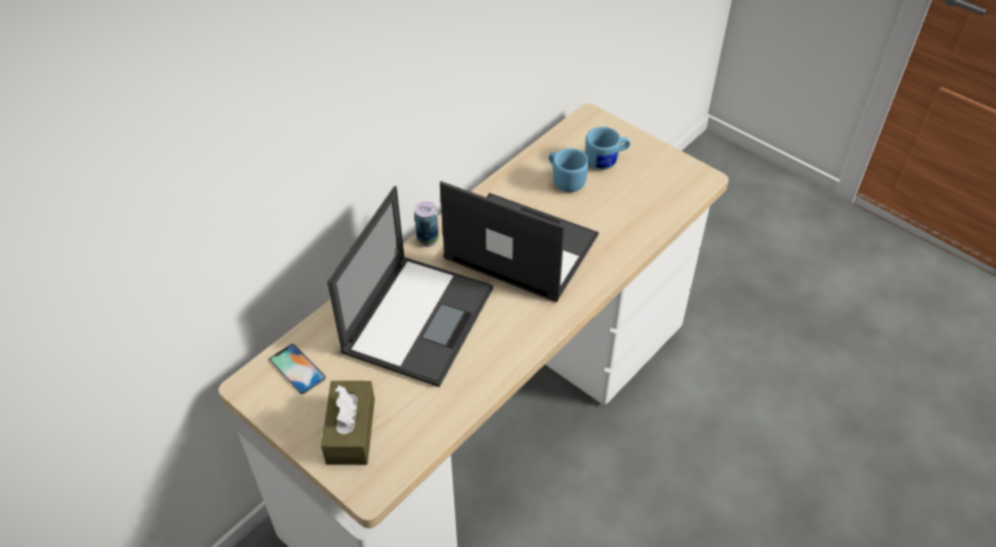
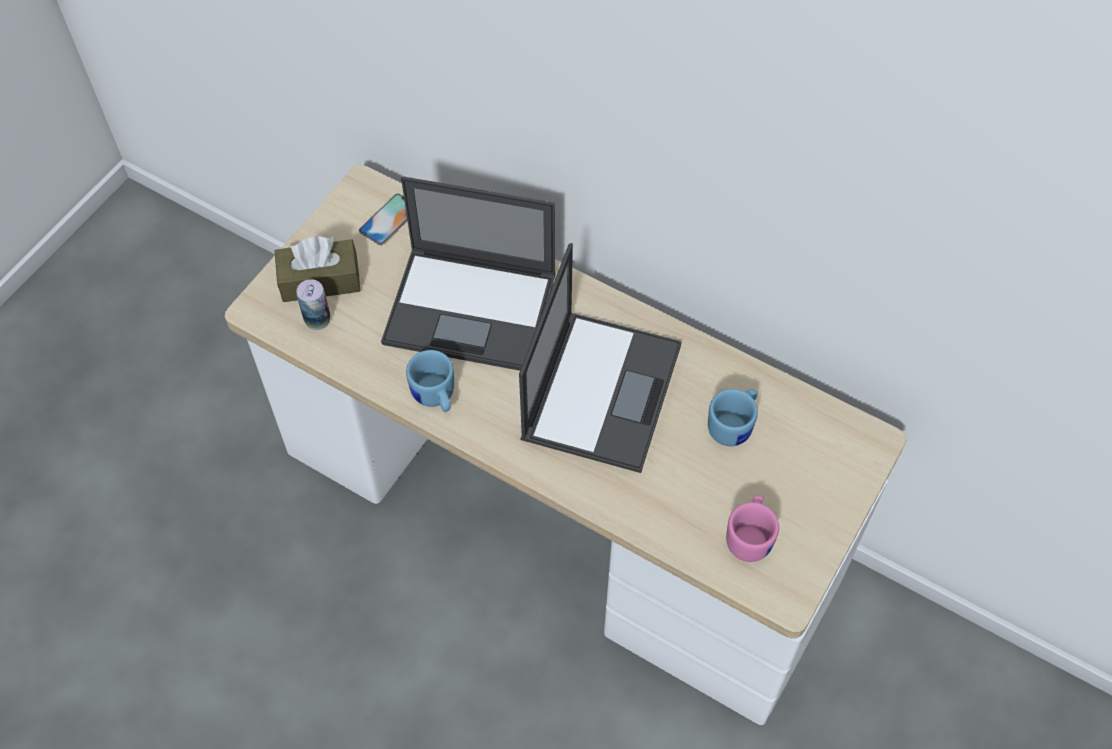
camera: 80 degrees right, 10 degrees up
can [414,202,439,247] -> can moved to [296,279,330,330]
blue mug [585,127,630,170] -> blue mug moved to [406,350,454,412]
none -> pink mug [726,495,779,562]

